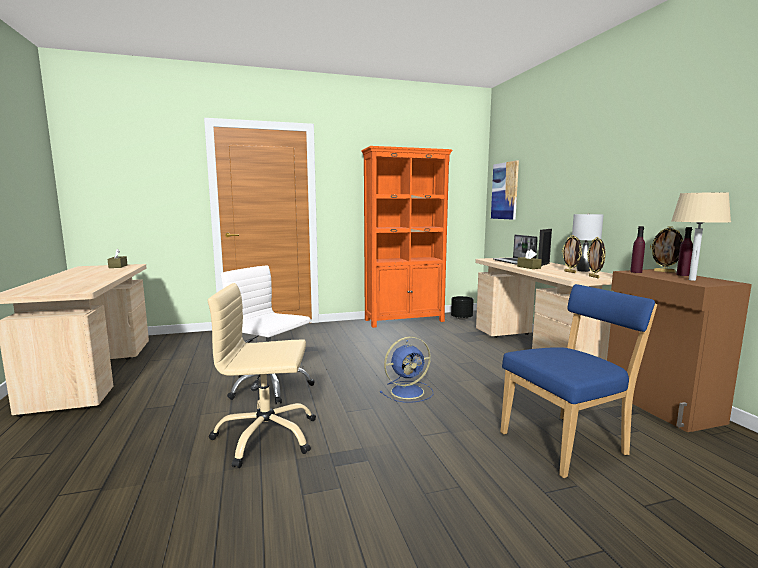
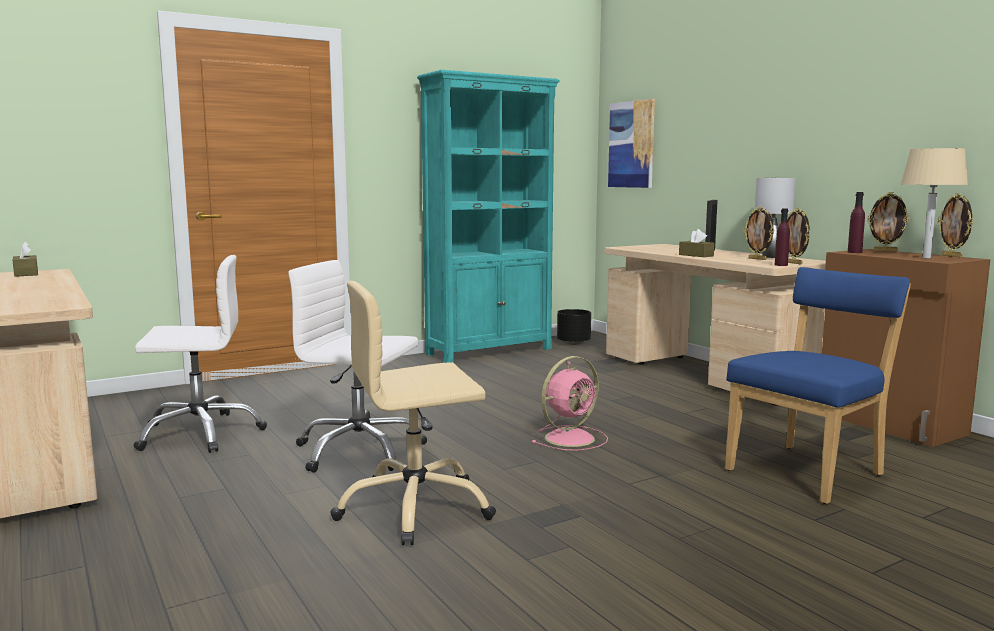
camera: 15 degrees left, 0 degrees up
orange bookcase [361,146,453,328] -> turquoise bookcase [417,70,560,363]
blue fan [380,336,433,403] -> pink fan [531,356,608,451]
laptop [493,235,538,264] -> none
purple bottle [676,227,693,276] -> purple bottle moved to [775,208,790,266]
none -> white office chair [134,255,267,453]
none -> picture frame [938,193,973,257]

